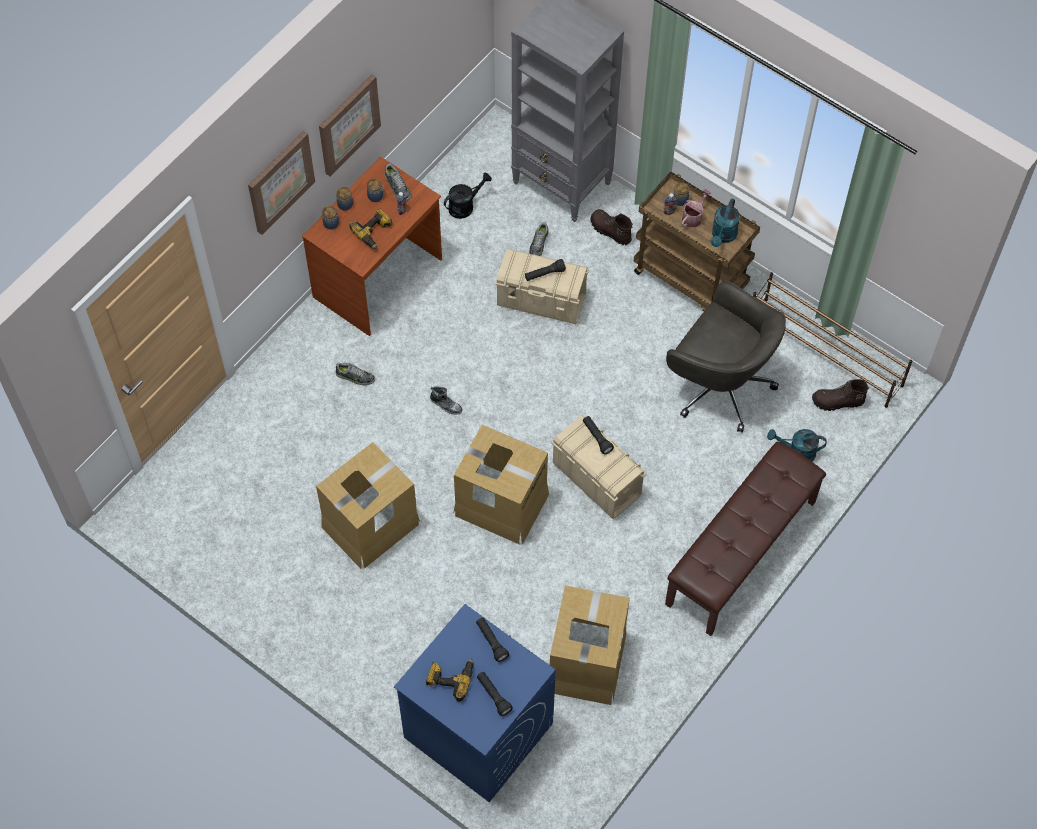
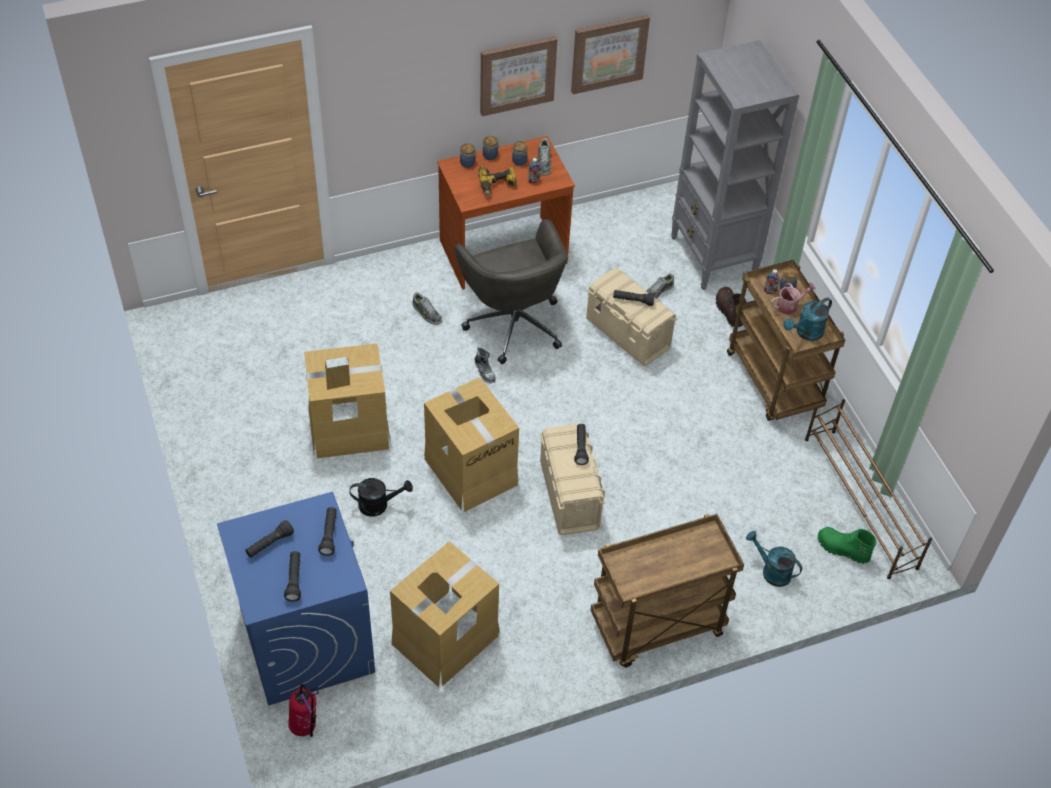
camera: 30 degrees right, 10 degrees down
picture [248,131,315,235] -> picture moved to [571,15,650,94]
power drill [426,659,474,702] -> black flashlight [246,520,294,558]
black watering can [444,173,492,219] -> black watering can moved to [350,478,413,517]
brown bench [665,442,826,636] -> brown cart [591,514,744,667]
grey office chair [666,281,786,432] -> grey office chair moved to [454,219,568,364]
brown boot [812,379,869,411] -> green boot [818,527,876,564]
none -> fire extinguisher [288,684,319,737]

